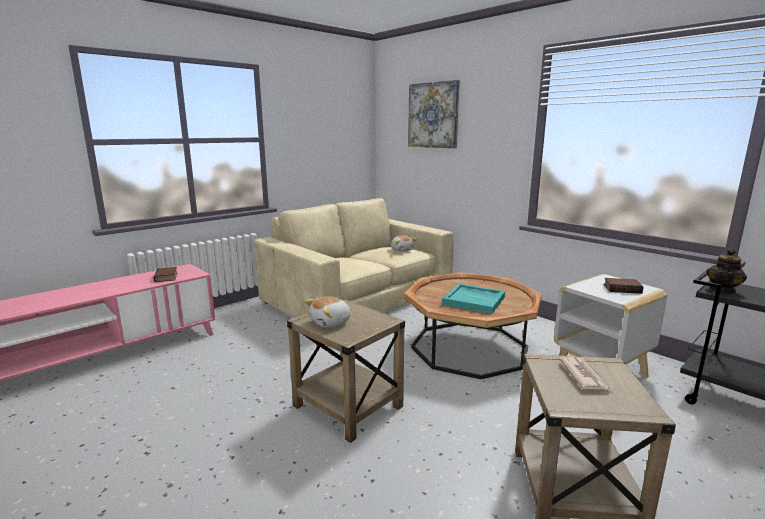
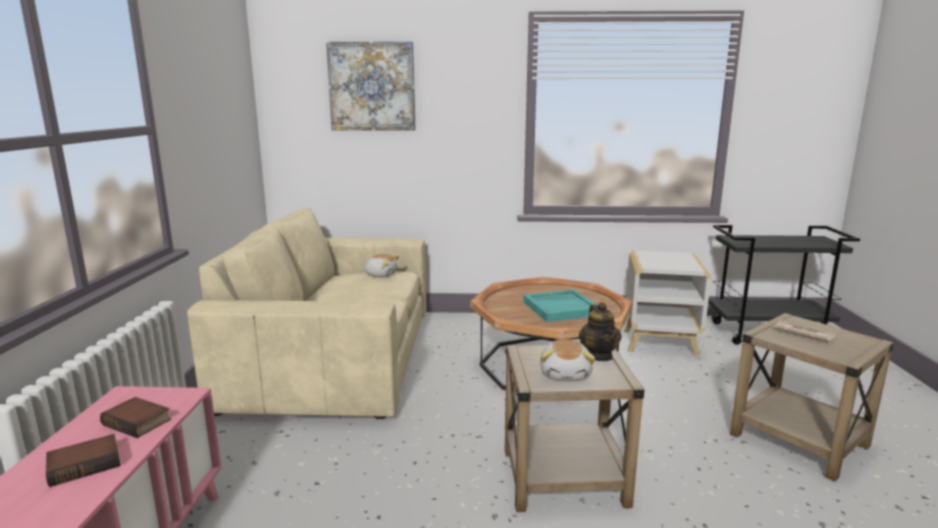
camera: 45 degrees left, 0 degrees up
book [604,278,643,294] -> book moved to [46,434,120,487]
teapot [706,248,747,294] -> teapot moved to [579,302,621,361]

